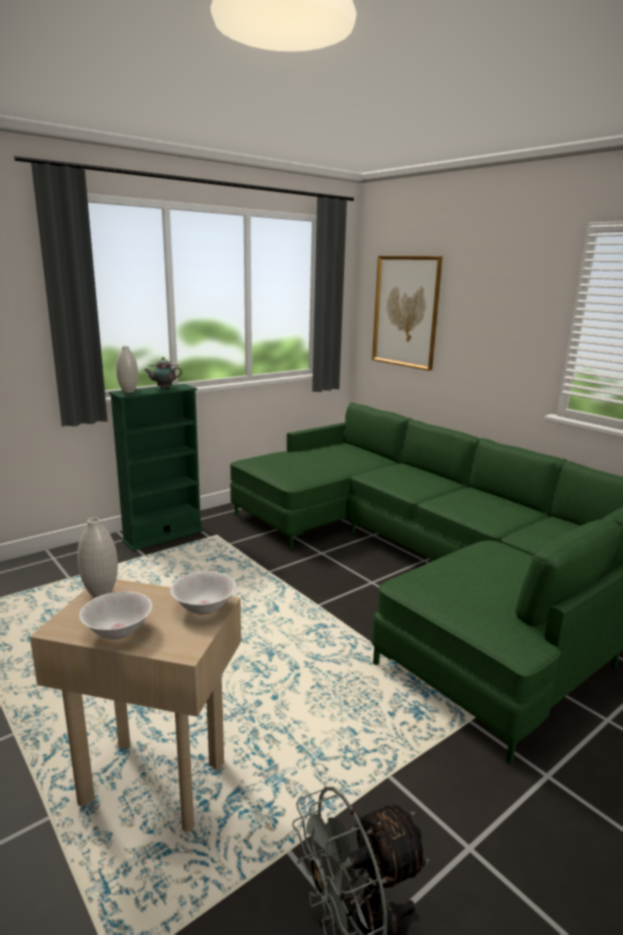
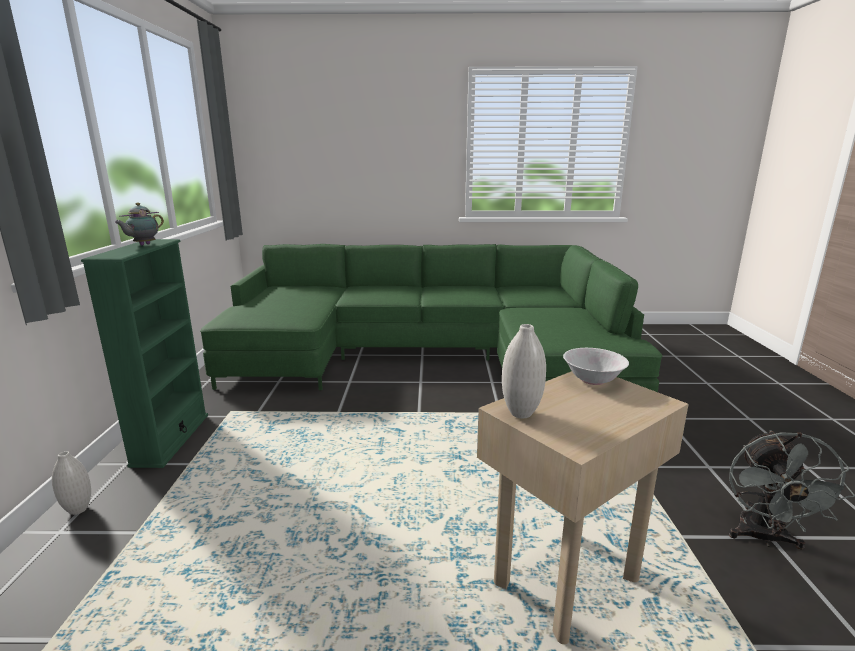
camera: 50 degrees left, 0 degrees up
white bowl [79,591,152,639] -> none
white vase [116,346,138,393] -> white vase moved to [52,451,91,515]
picture [372,256,443,371] -> none

